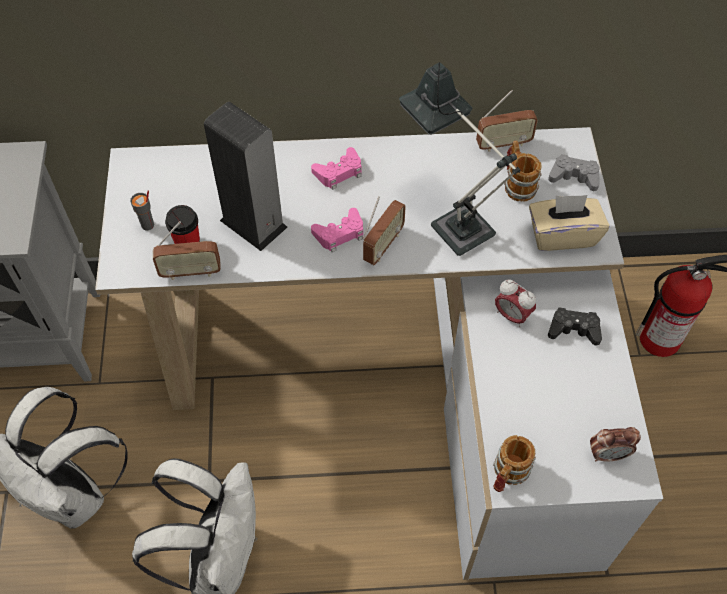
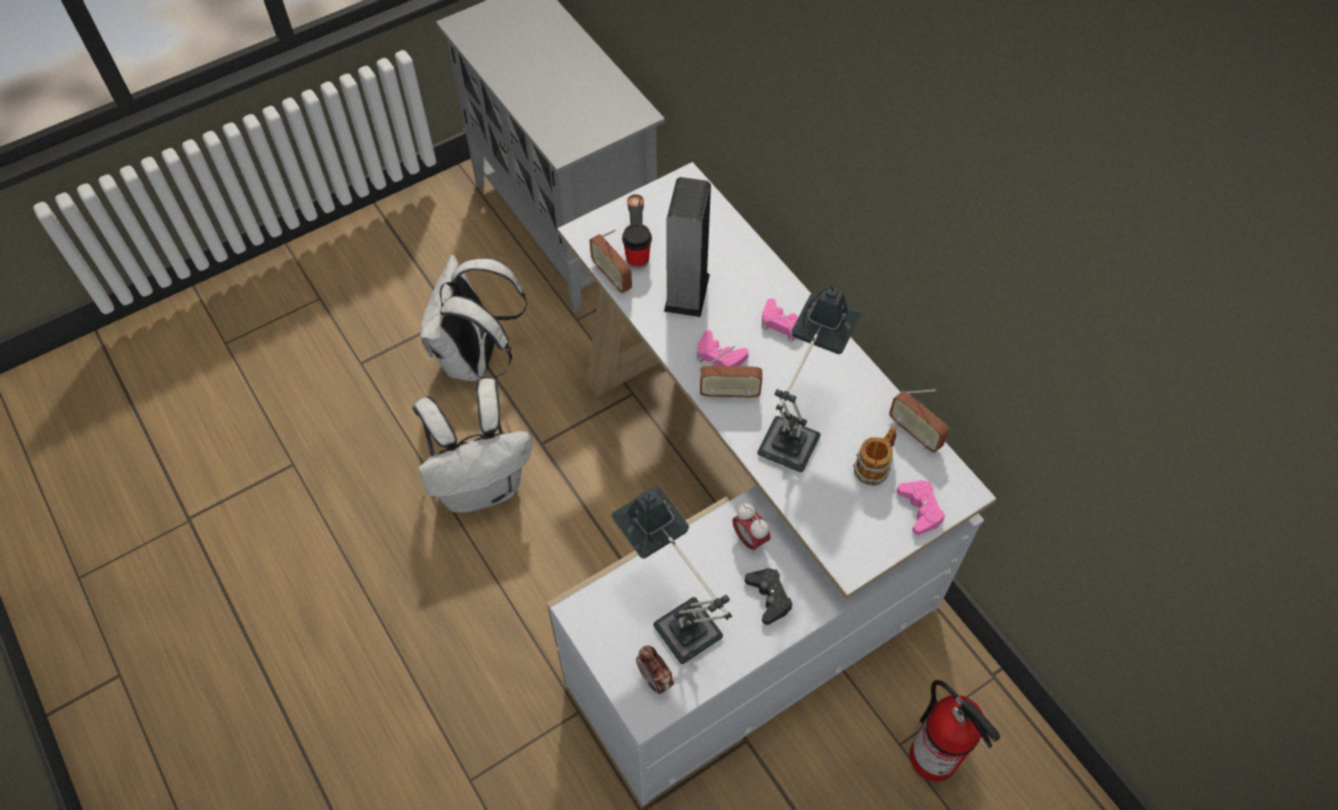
camera: 60 degrees right, 0 degrees up
mug [493,435,536,492] -> none
alarm clock [495,280,536,328] -> alarm clock turned 45 degrees counterclockwise [732,503,771,554]
beige tissue box [529,195,610,251] -> none
grey game controller [548,154,600,191] -> pink game controller [897,480,945,535]
none -> table lamp [611,487,732,664]

